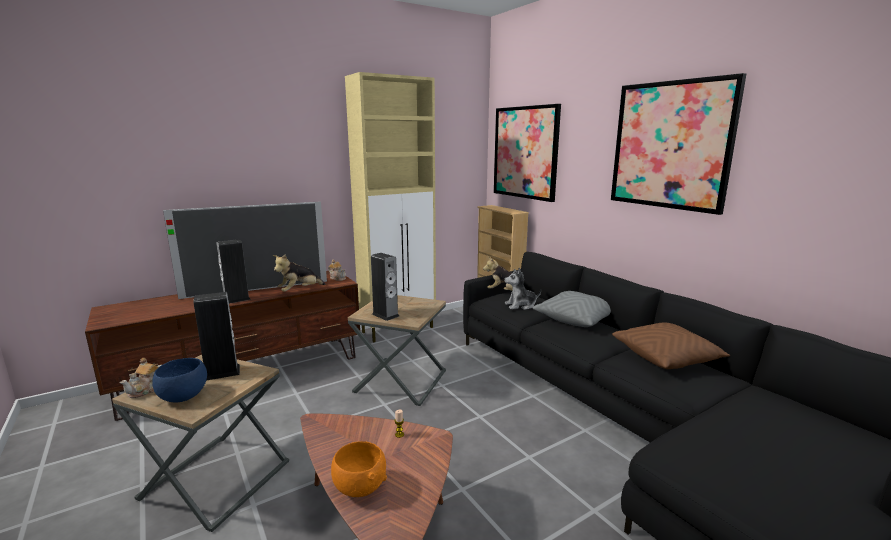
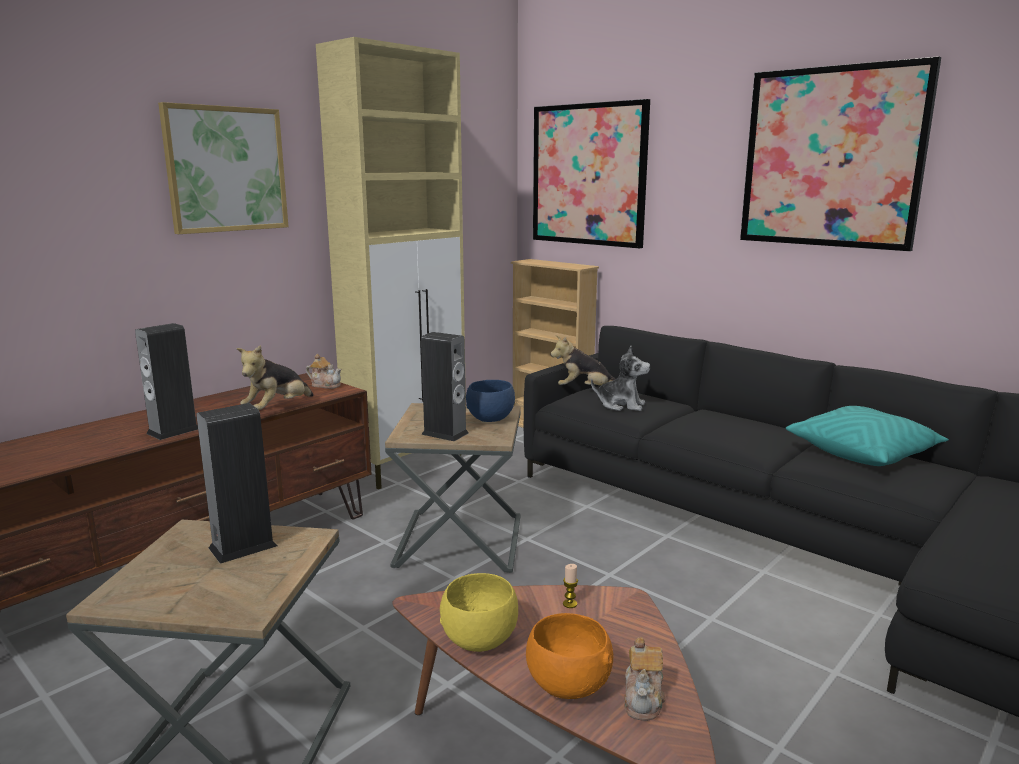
camera: 15 degrees left, 0 degrees up
teapot [120,358,161,398] -> teapot moved to [624,637,665,721]
blue bowl [152,358,207,403] -> blue bowl moved to [466,380,515,422]
television [163,201,327,299] -> none
plush toy [504,268,541,310] -> plush toy turned 135 degrees counterclockwise [591,346,650,411]
grey pillow [532,291,611,327] -> none
brown pillow [612,323,730,369] -> turquoise pillow [786,406,949,466]
none -> picture [158,102,289,234]
none -> yellow bowl [440,573,518,652]

